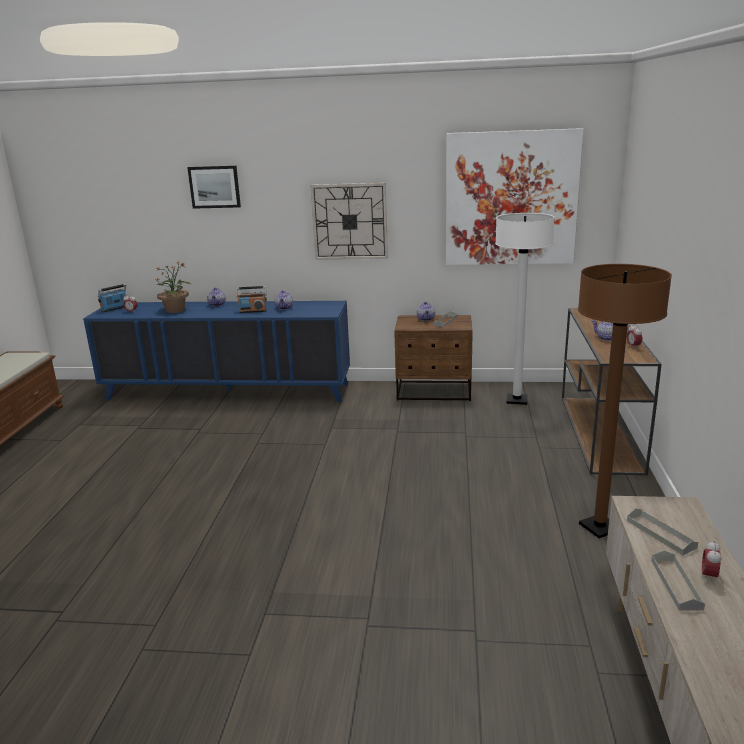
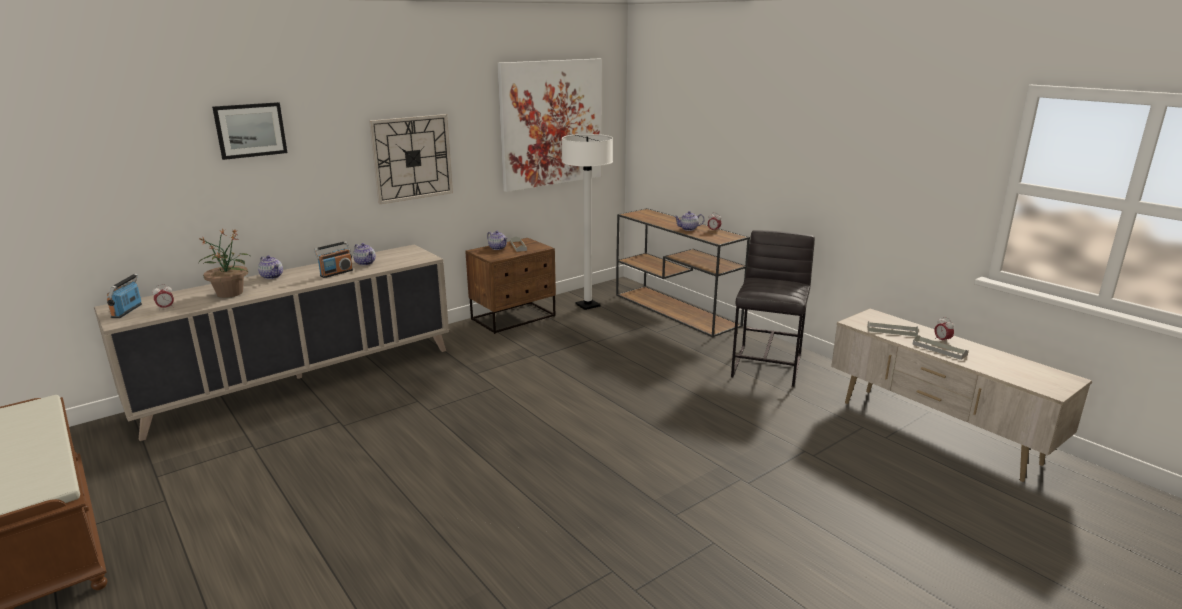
camera: 45 degrees left, 0 degrees up
blue cabinet [83,301,350,402] -> beige cabinet [94,244,449,441]
brown floor lamp [578,264,672,538] -> grey stool [731,230,815,387]

